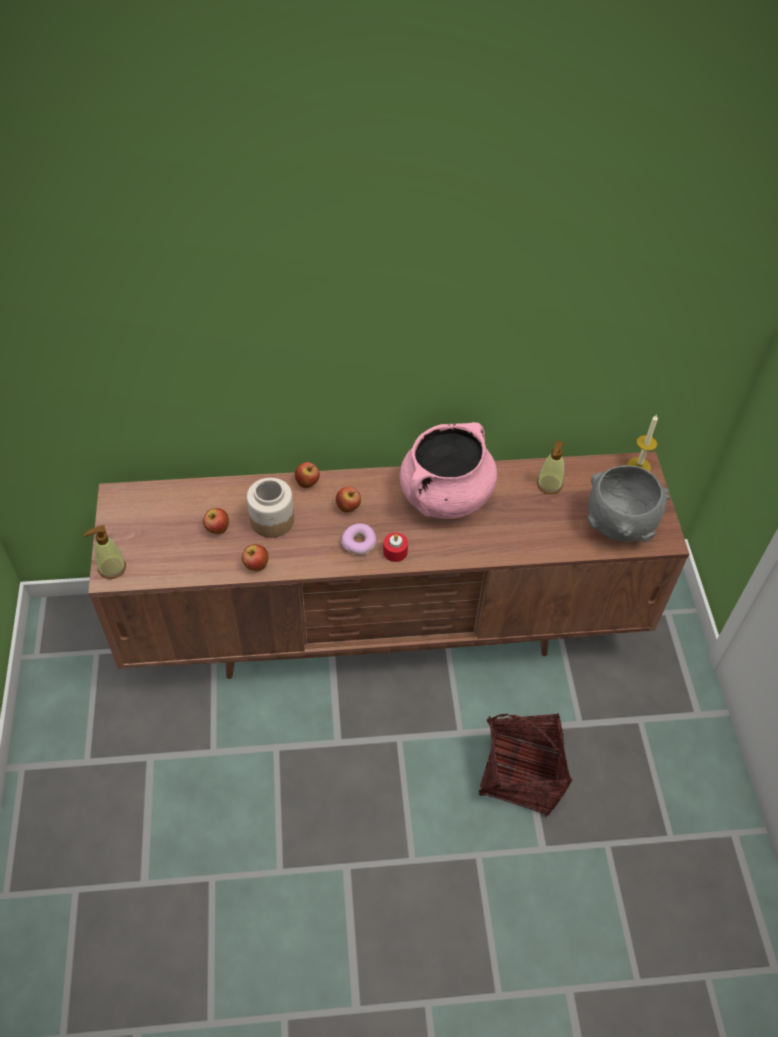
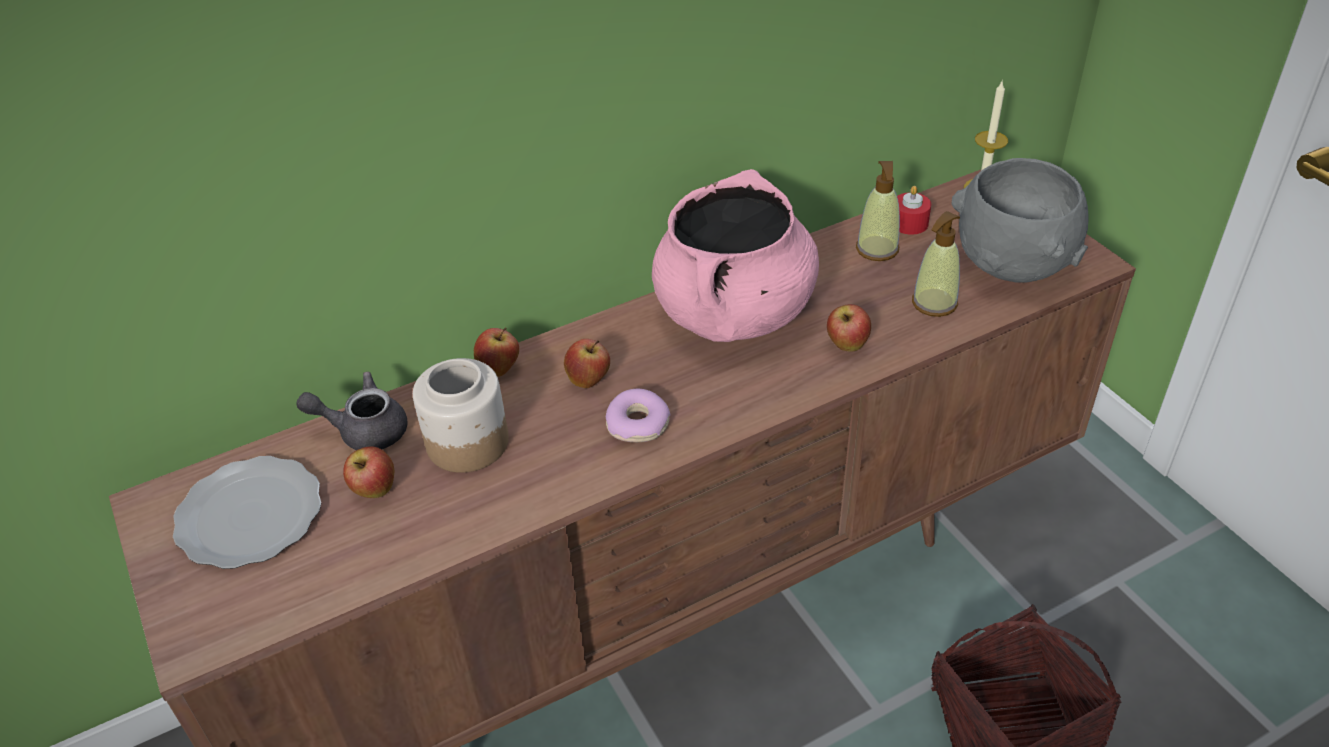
camera: 20 degrees left, 10 degrees down
soap dispenser [84,525,126,579] -> soap dispenser moved to [912,211,960,317]
apple [242,544,269,571] -> apple moved to [827,304,871,352]
red candle [383,532,408,562] -> red candle moved to [897,186,931,235]
none -> plate [173,456,321,569]
none -> grey teapot [296,372,408,450]

